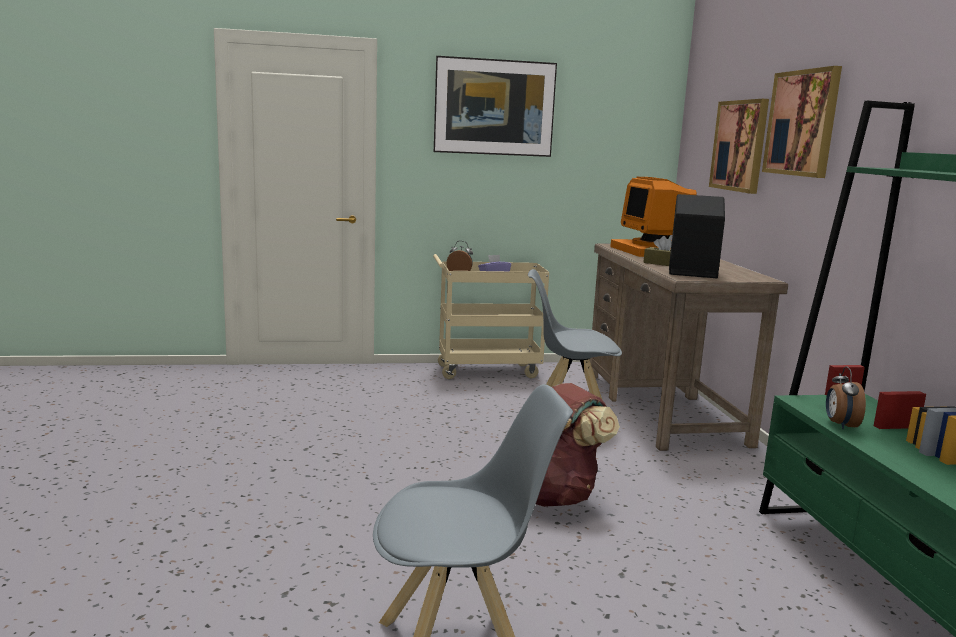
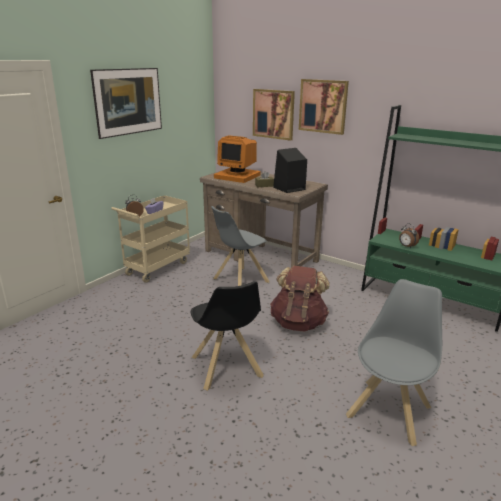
camera: 45 degrees left, 10 degrees up
none -> black chair [191,281,264,391]

